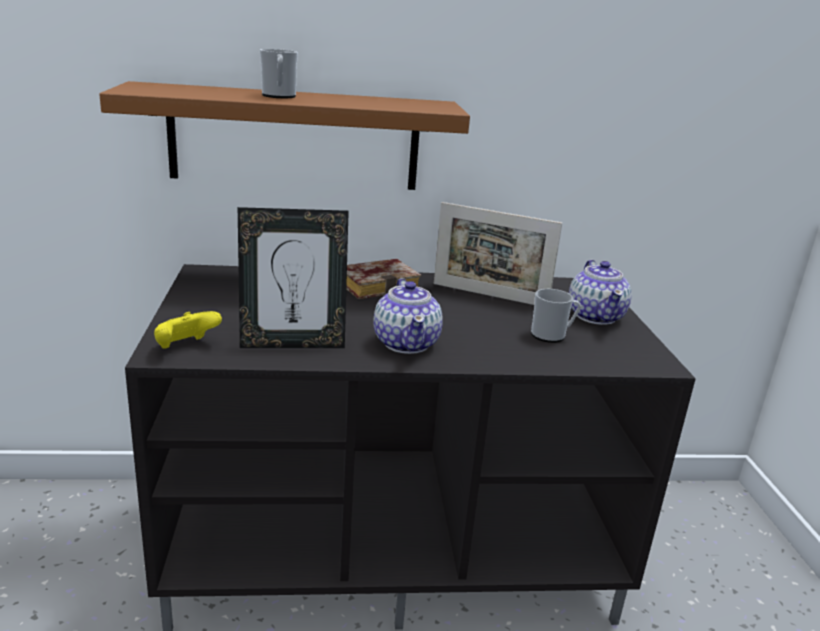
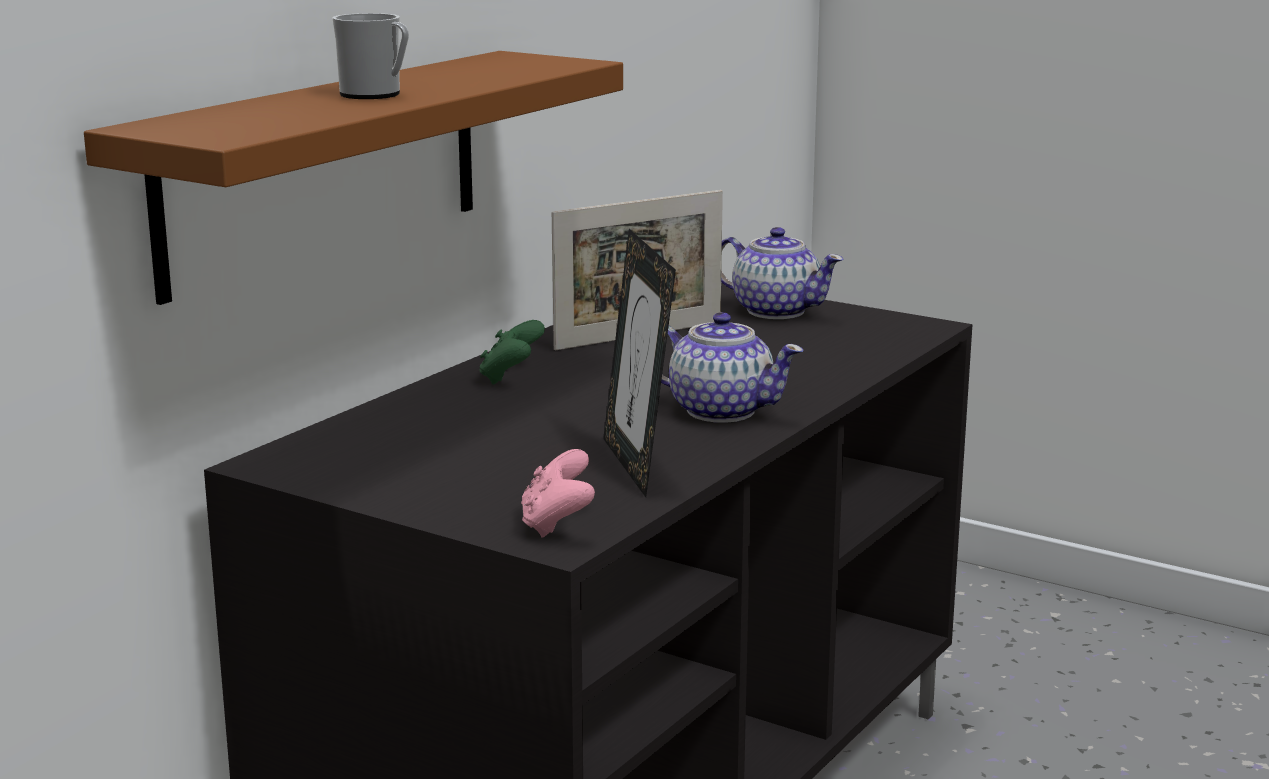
camera: 50 degrees left, 5 degrees down
yellow game controller [154,311,222,349] -> pink game controller [521,449,595,538]
picture frame [238,207,349,348] -> picture frame turned 135 degrees clockwise [603,229,676,497]
book [346,259,421,299] -> green game controller [479,320,545,385]
mug [531,289,581,343] -> none

